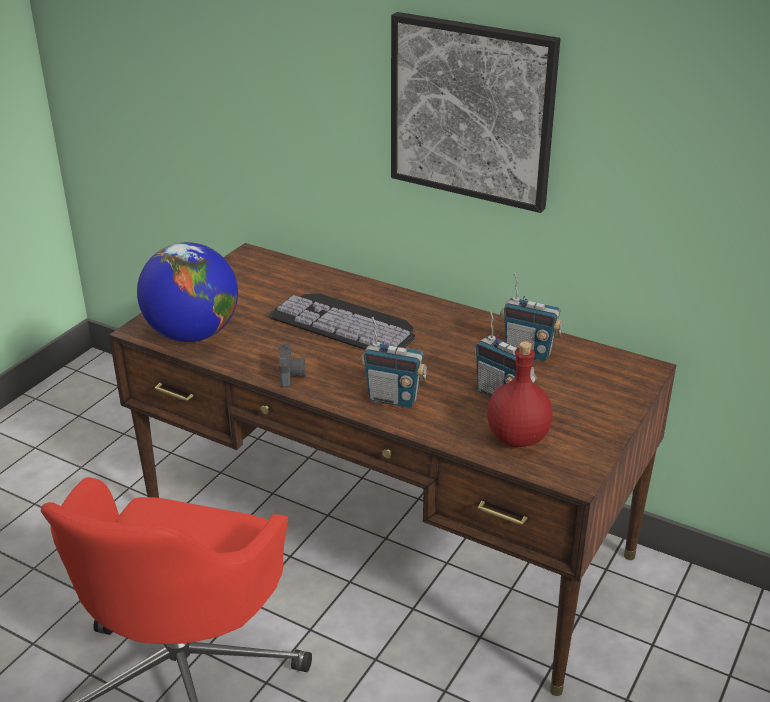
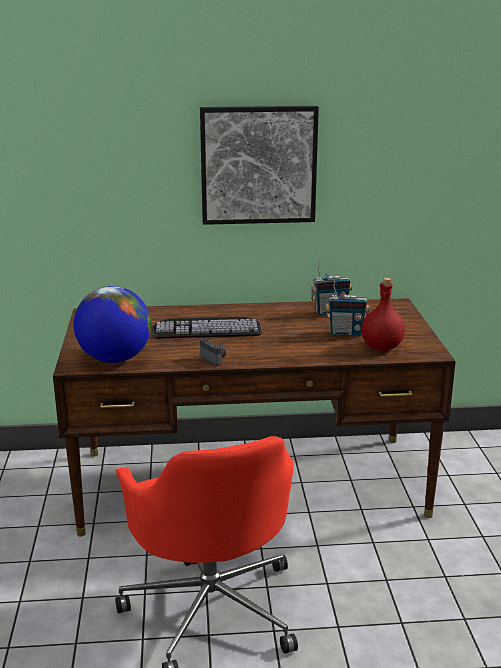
camera: 35 degrees left, 10 degrees down
radio [360,317,427,408] -> none

